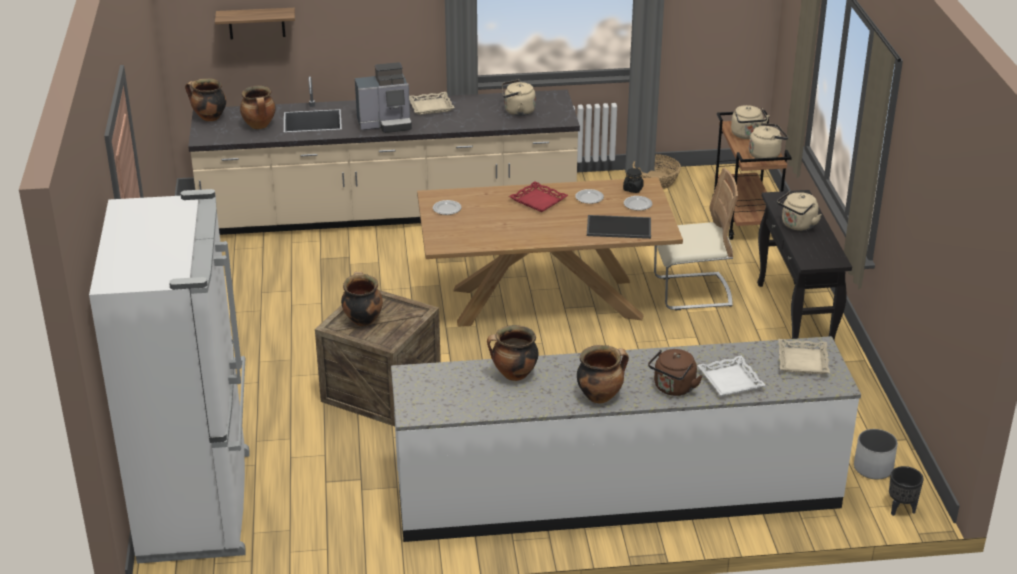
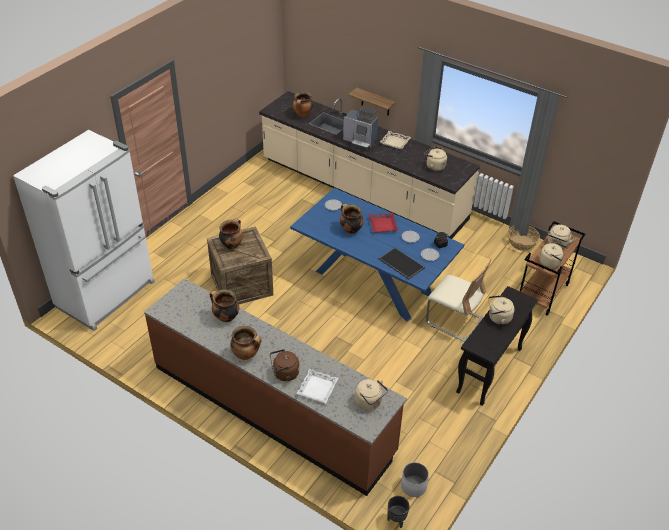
camera: 40 degrees right, 10 degrees up
cooking pot [185,78,226,121] -> cooking pot moved to [340,204,364,234]
shelf [215,8,295,39] -> shelf moved to [348,88,396,116]
white counter [391,336,861,542] -> brown counter [144,278,407,496]
brown dining table [417,177,683,327] -> blue dining table [290,188,464,321]
beige tray [778,339,830,374] -> beige kettle [355,379,388,410]

